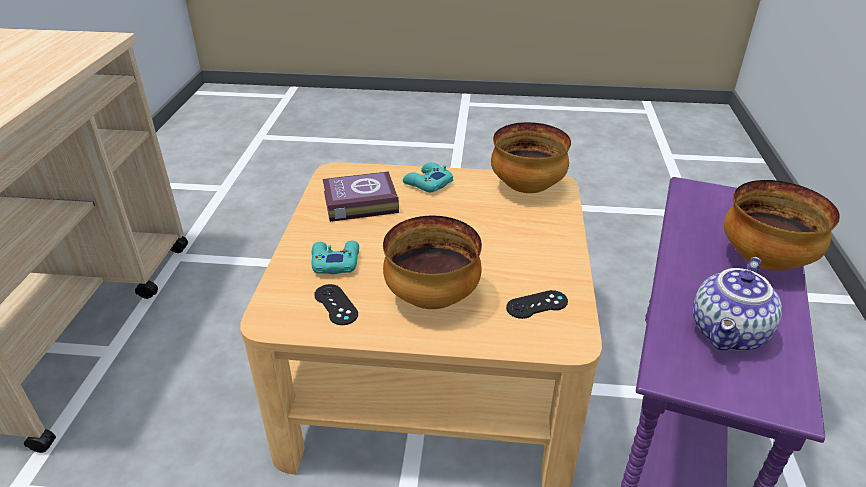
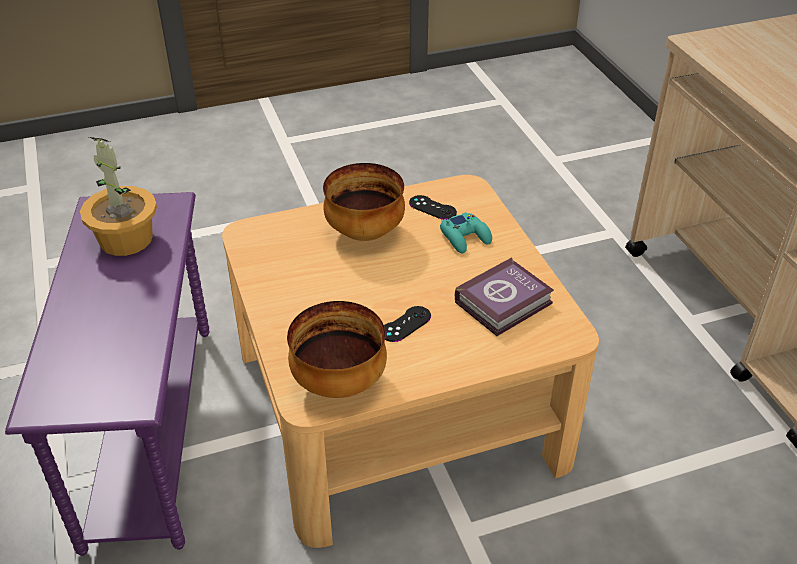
camera: 155 degrees right, 5 degrees up
turquoise game controller [403,162,453,192] -> none
black game controller [506,290,568,319] -> black game controller moved to [384,306,431,342]
teapot [693,257,782,351] -> potted plant [80,137,157,256]
bowl [724,180,840,271] -> none

